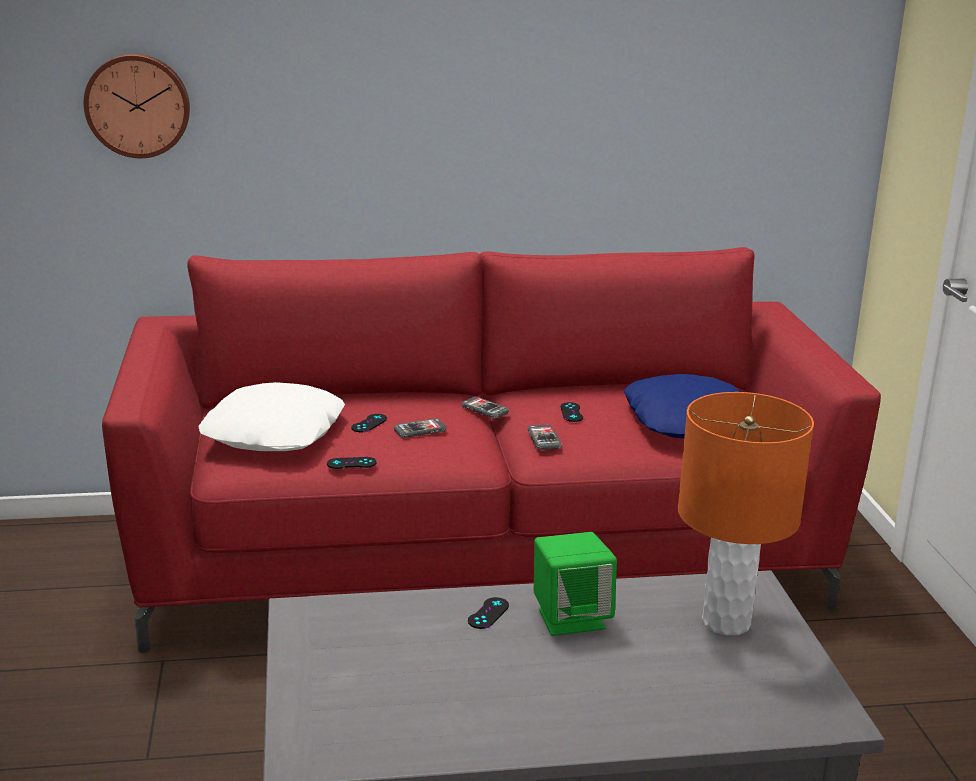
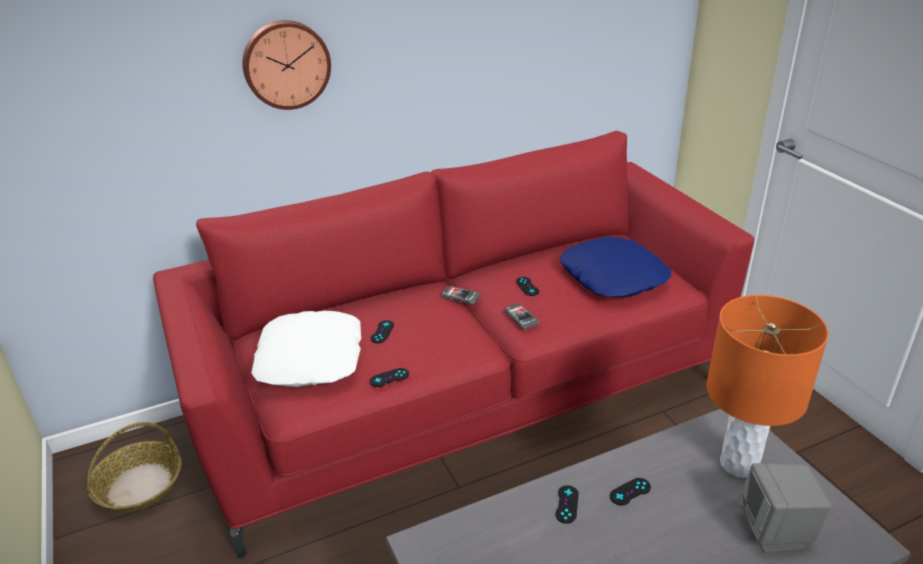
camera: 15 degrees left, 10 degrees up
wall clock [84,54,190,158] -> wall clock moved to [243,20,331,110]
phone [394,418,447,438] -> none
green speaker [534,532,617,636] -> black game controller [609,478,651,506]
none -> basket [87,422,182,513]
none -> grey speaker [739,463,831,553]

